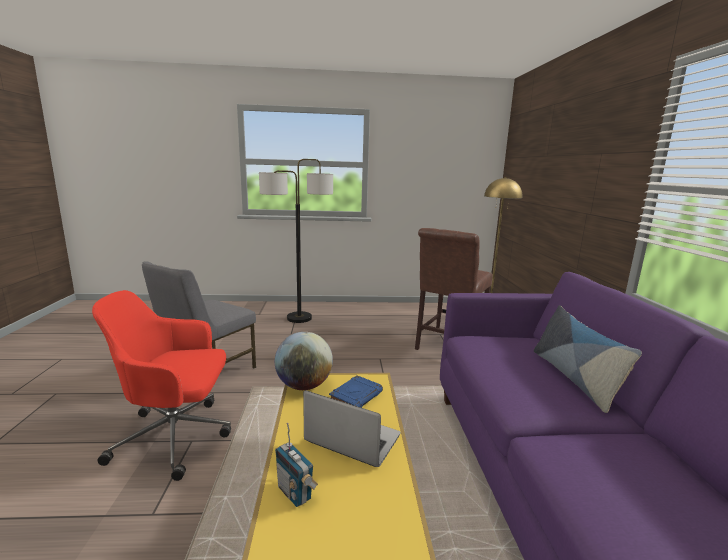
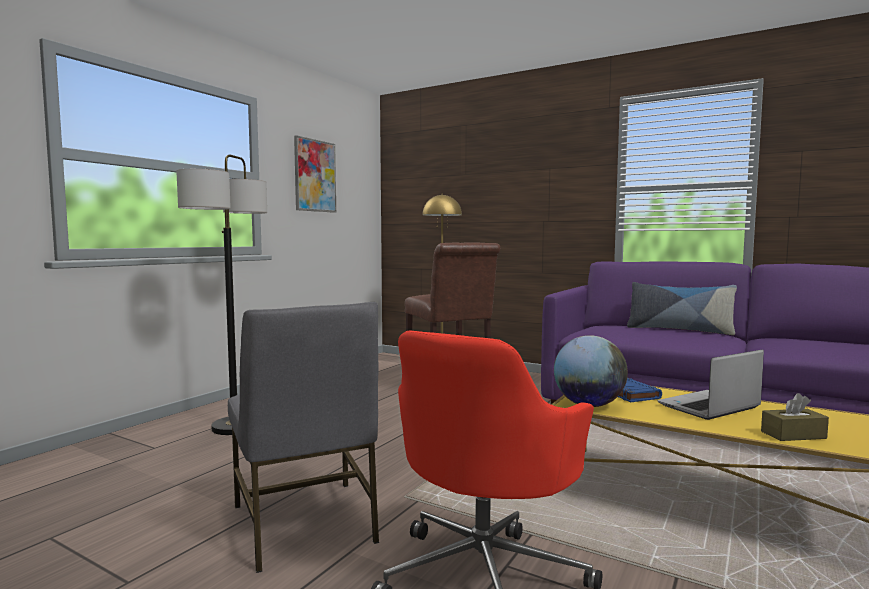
camera: 55 degrees left, 10 degrees down
radio [275,423,318,507] -> brown tissue box [761,393,829,441]
none -> picture [294,135,336,213]

